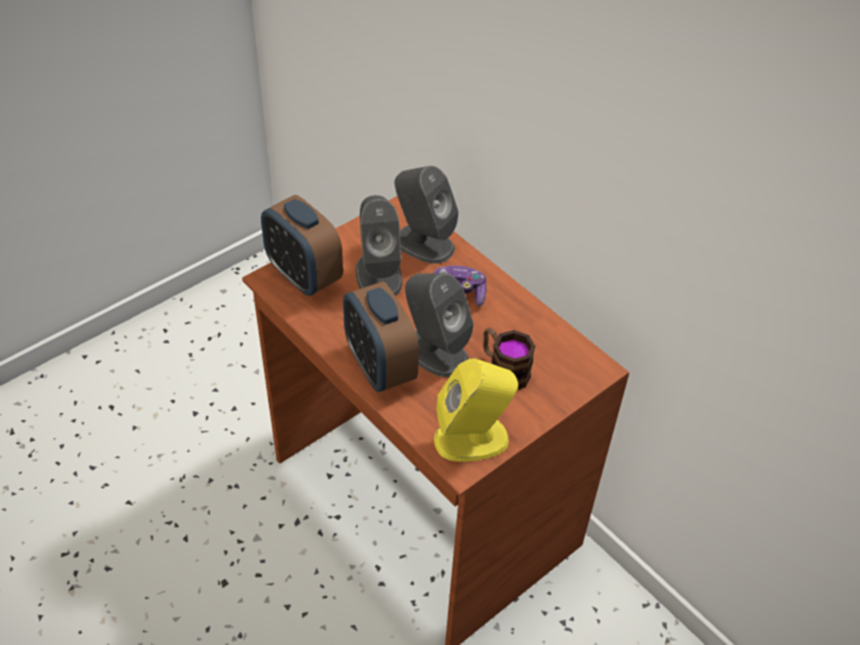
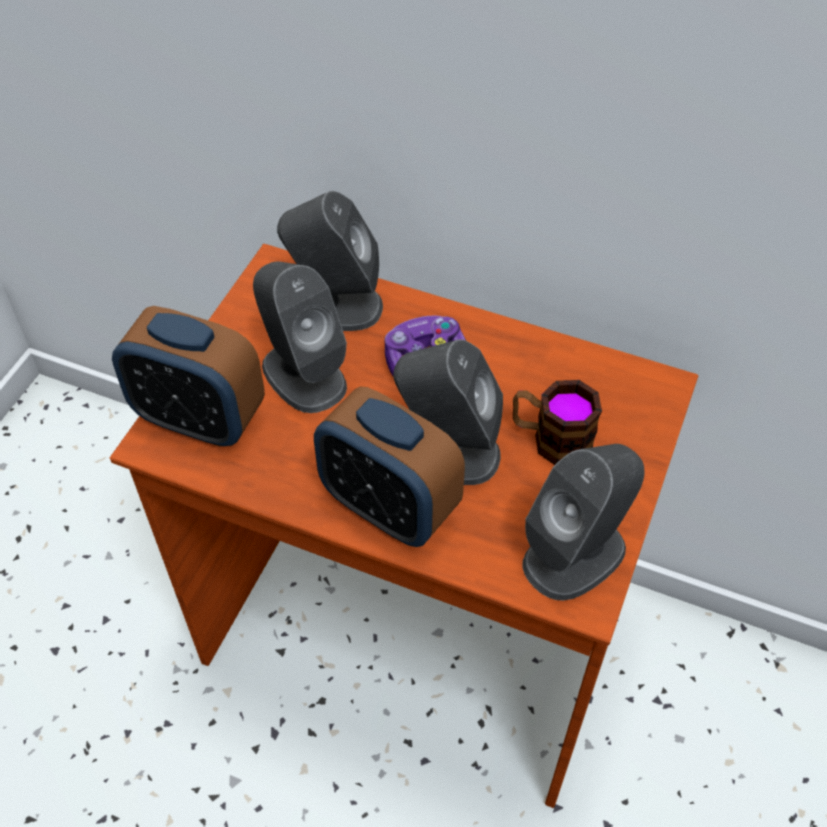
camera: 25 degrees left, 5 degrees up
yellow speaker [434,358,518,462] -> grey speaker [522,444,645,601]

